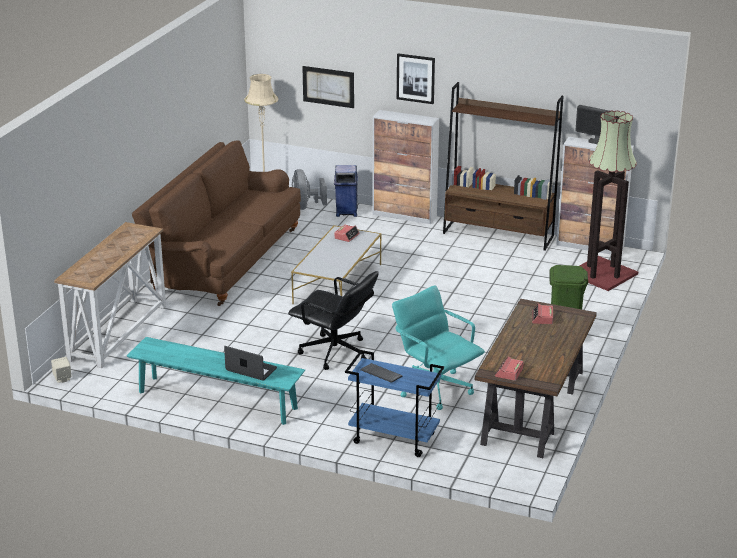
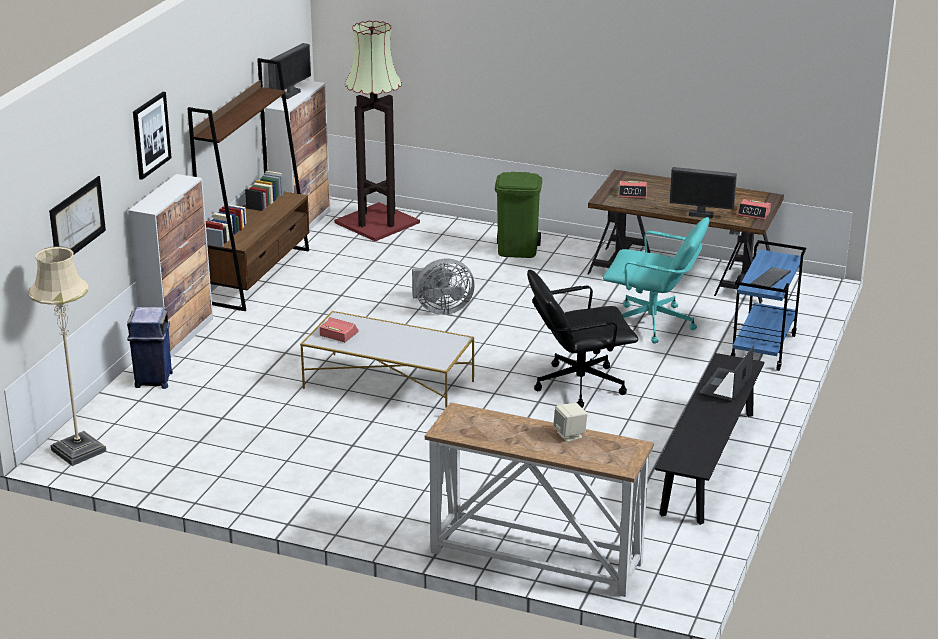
camera: 90 degrees left, 0 degrees up
beige speaker [51,357,71,383] -> beige speaker moved to [553,403,588,442]
turquoise bench [127,337,305,425] -> black bench [655,353,764,525]
brown sofa [132,140,301,306] -> none
black office chair [288,271,379,370] -> black office chair turned 135 degrees counterclockwise [527,270,638,408]
grey fan [292,169,327,210] -> grey fan moved to [412,259,475,315]
turquoise office chair [392,285,485,410] -> turquoise office chair turned 120 degrees counterclockwise [603,217,709,344]
none -> monitor [670,167,737,218]

